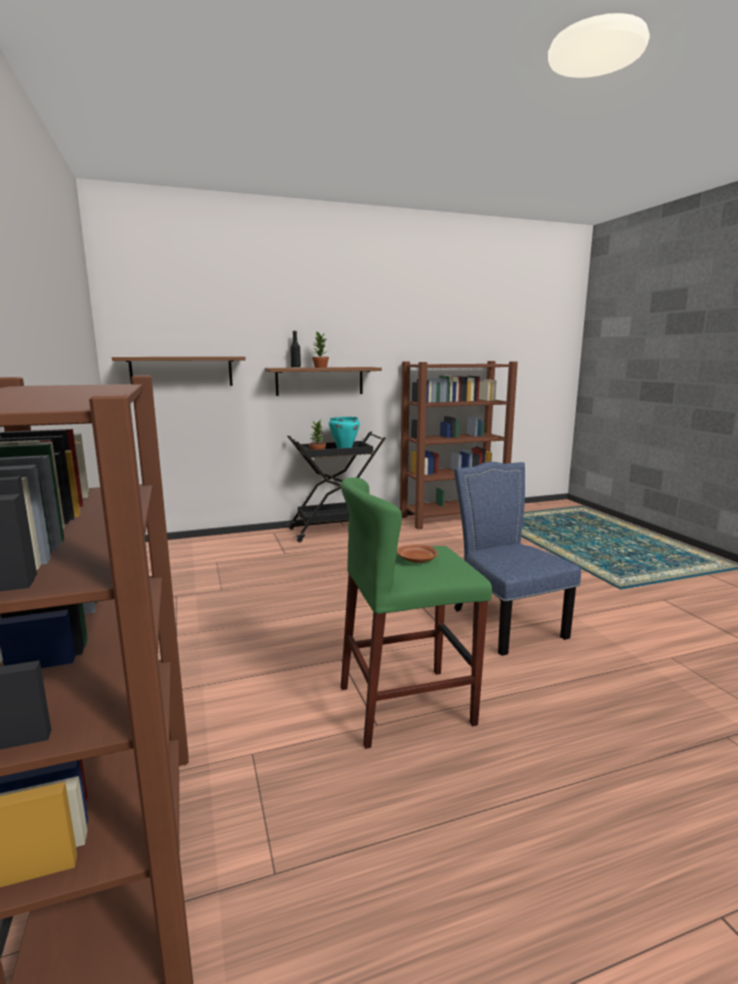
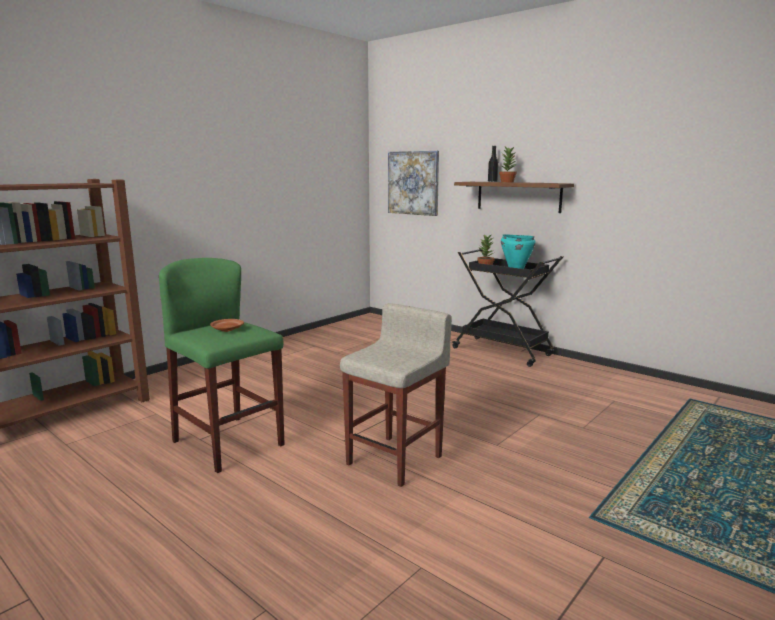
camera: 60 degrees right, 0 degrees up
brown shelf [112,356,246,386] -> picture [388,151,439,216]
brown bookcase [400,361,518,529] -> none
blue chair [454,462,581,656] -> beige stool [340,303,452,487]

